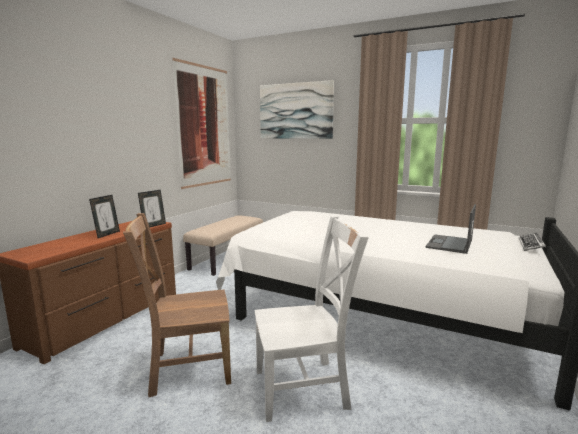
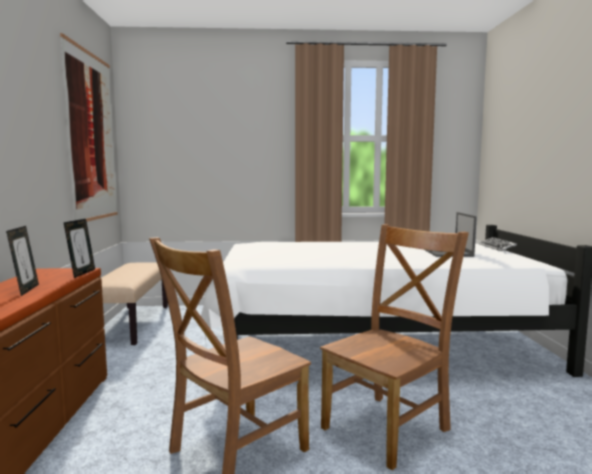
camera: 30 degrees left, 5 degrees down
white chair [255,216,369,422] -> brown chair [320,224,469,470]
picture [260,80,334,139] -> none

